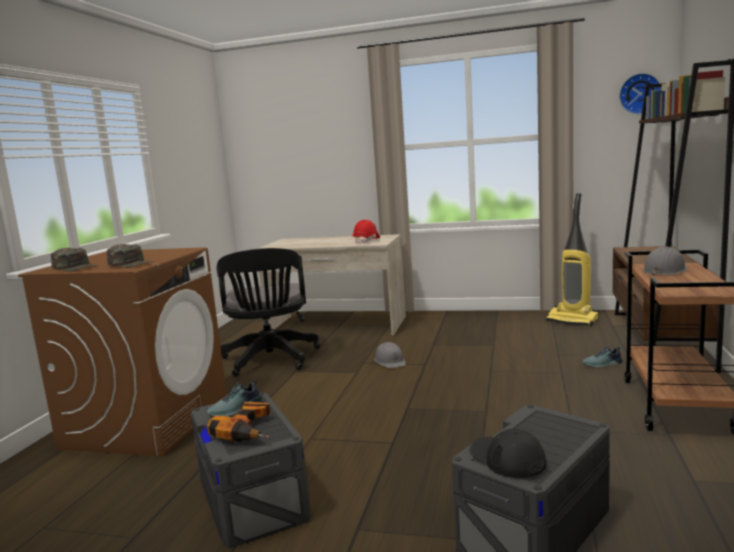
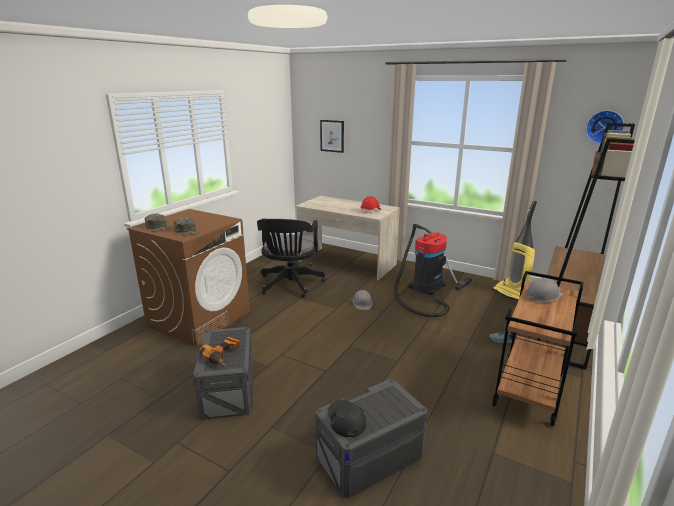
camera: 15 degrees right, 10 degrees up
shoe [207,379,262,417] -> none
none -> picture [320,120,344,153]
none -> vacuum cleaner [394,224,472,317]

